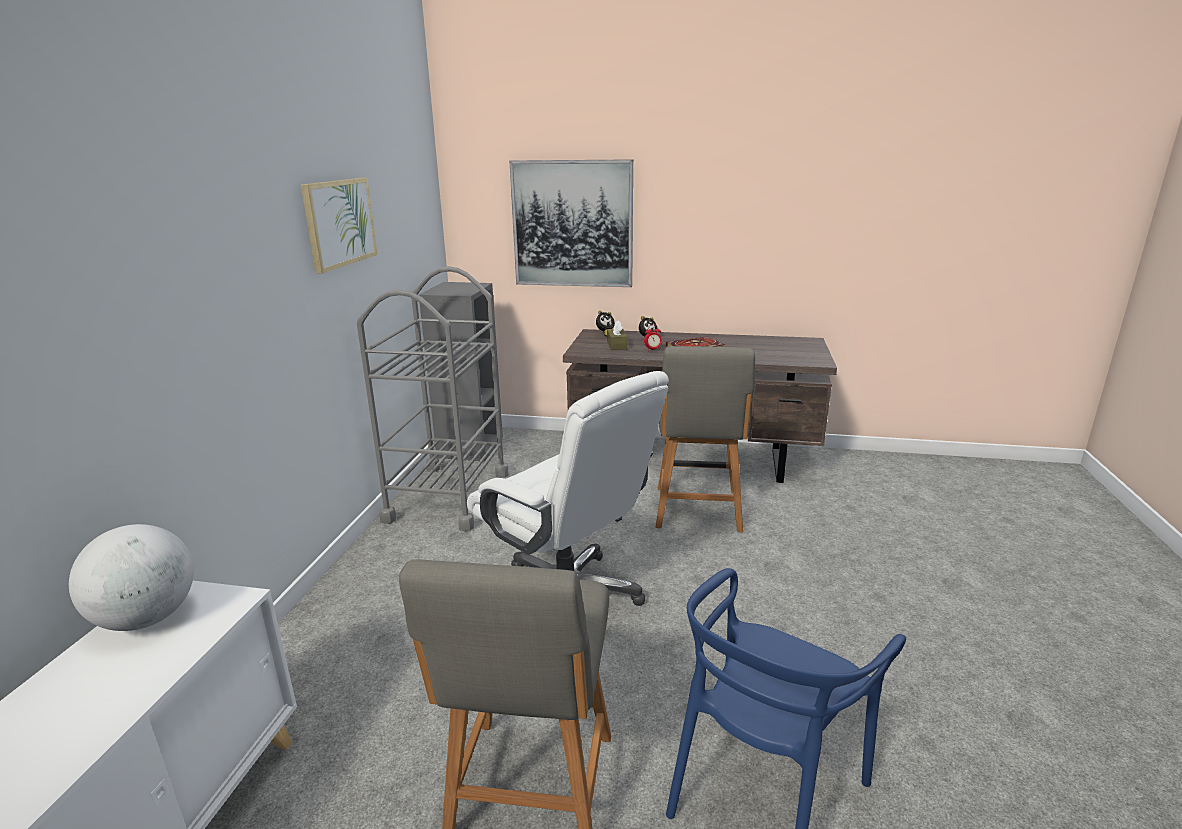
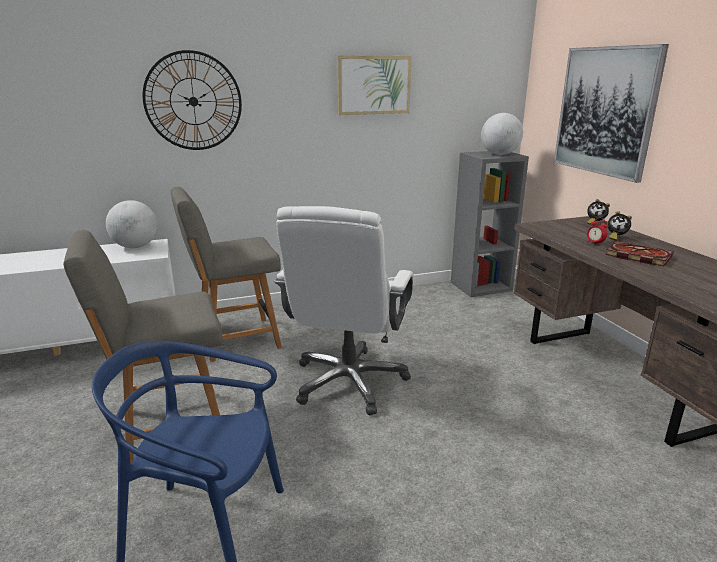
camera: 60 degrees right, 0 degrees up
grey cart [357,266,509,531] -> none
brown tissue box [607,320,627,350] -> none
grey chair [656,346,755,532] -> grey chair moved to [171,187,282,362]
none -> wall clock [143,50,242,150]
none -> globe [481,113,523,155]

